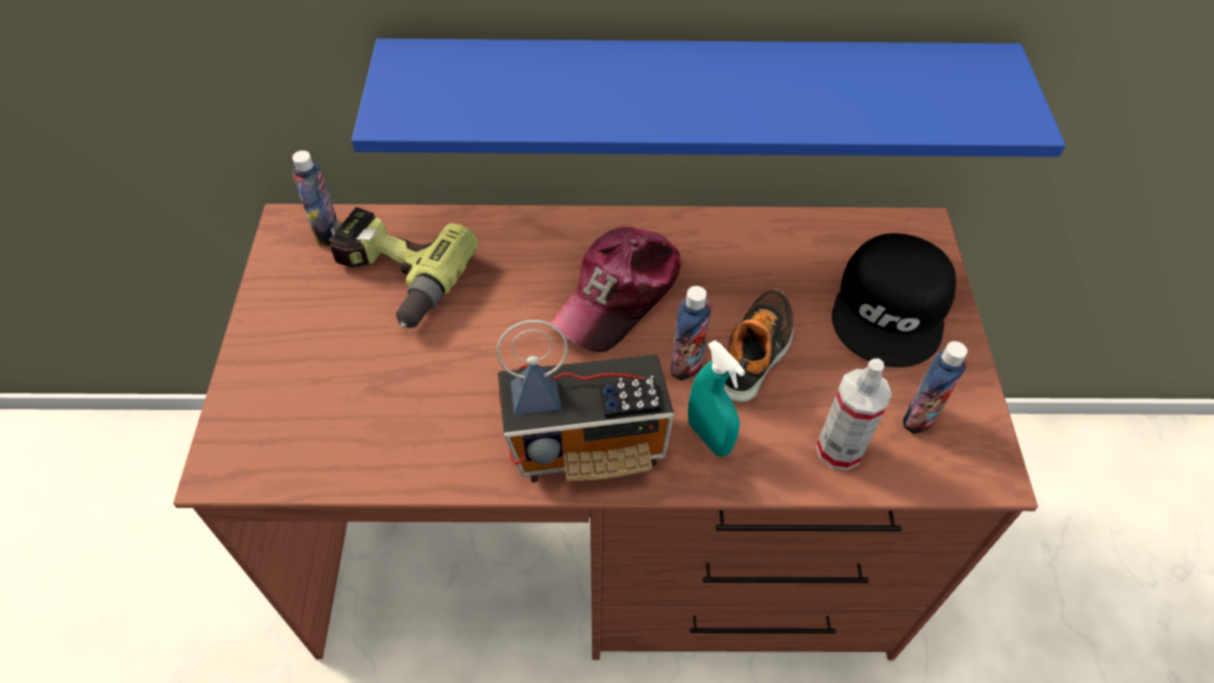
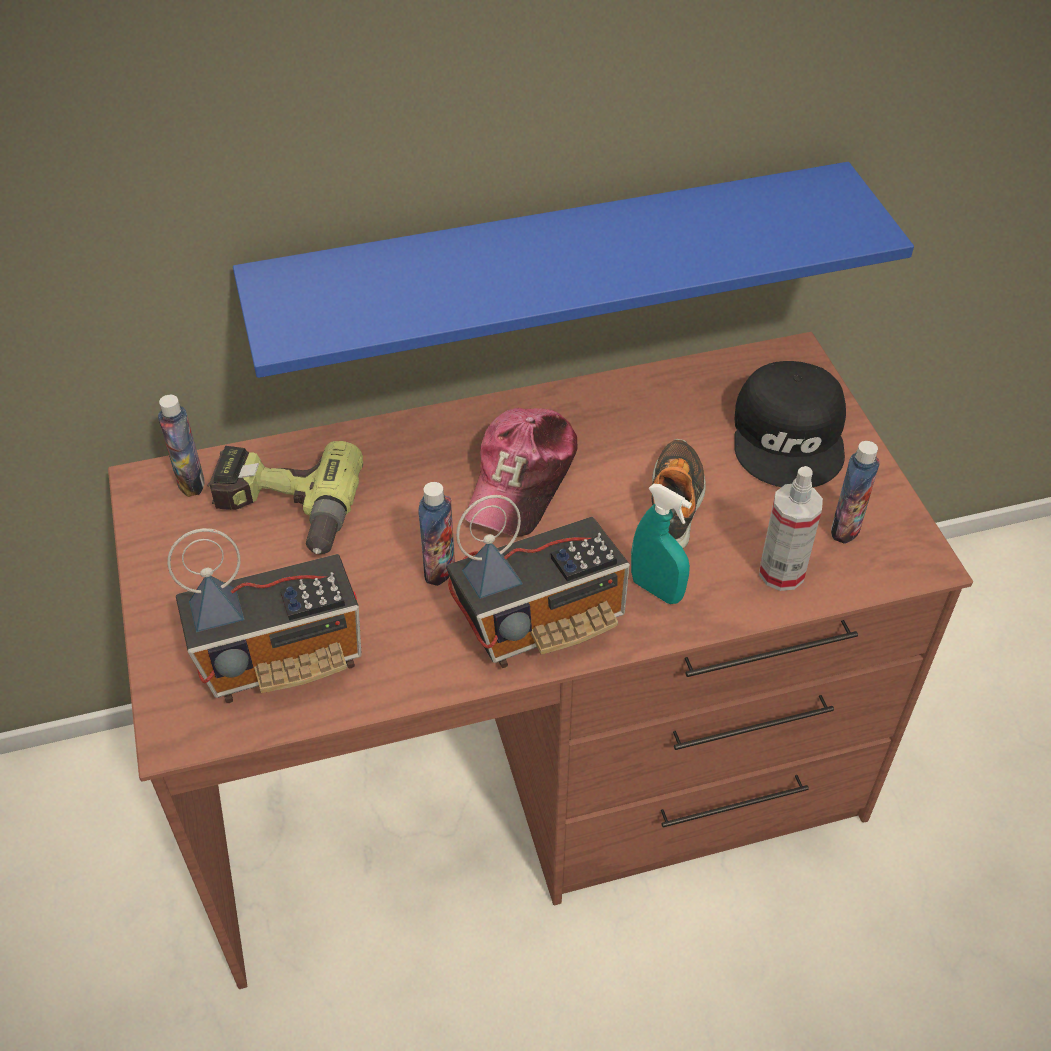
camera: 15 degrees left, 5 degrees down
bottle [671,286,712,381] -> bottle moved to [419,482,455,586]
none -> radio [168,528,362,703]

